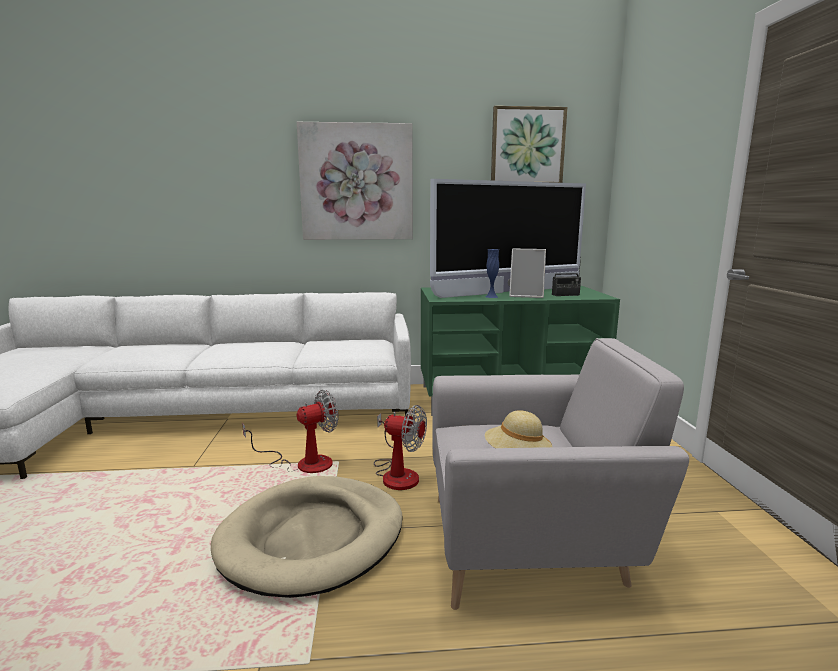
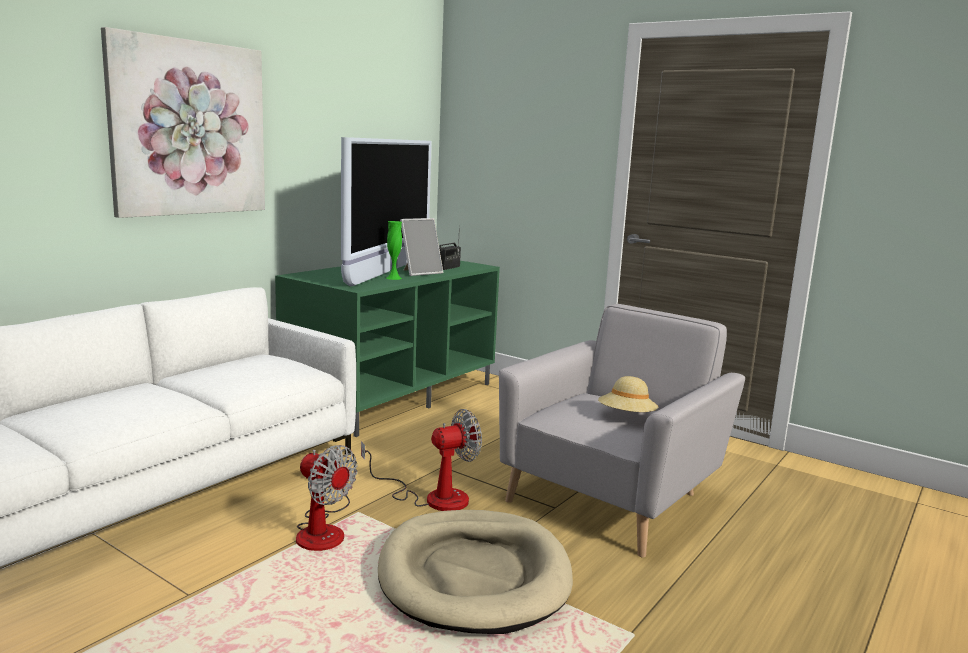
camera: 50 degrees left, 0 degrees up
fan [242,390,339,473] -> fan turned 120 degrees clockwise [296,445,358,551]
blue vase [485,249,499,298] -> green vase [386,221,402,280]
picture [491,106,567,183] -> none

